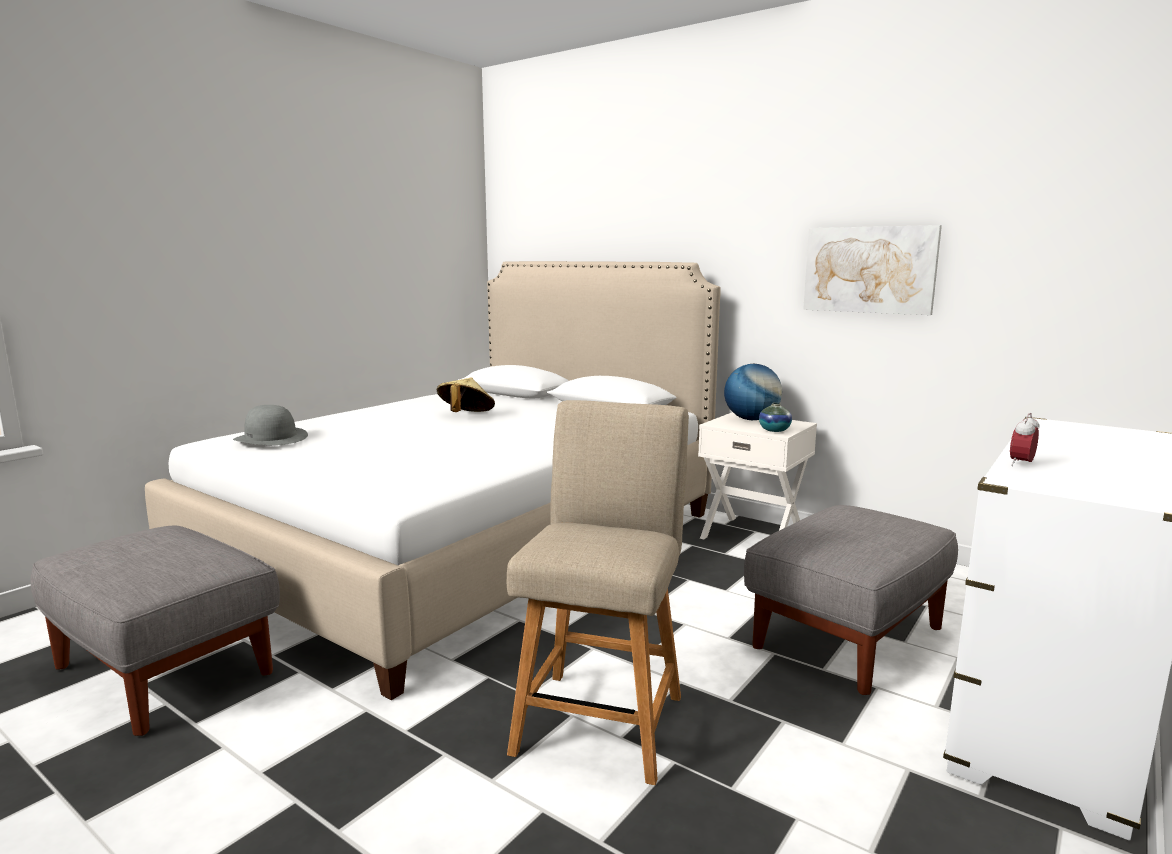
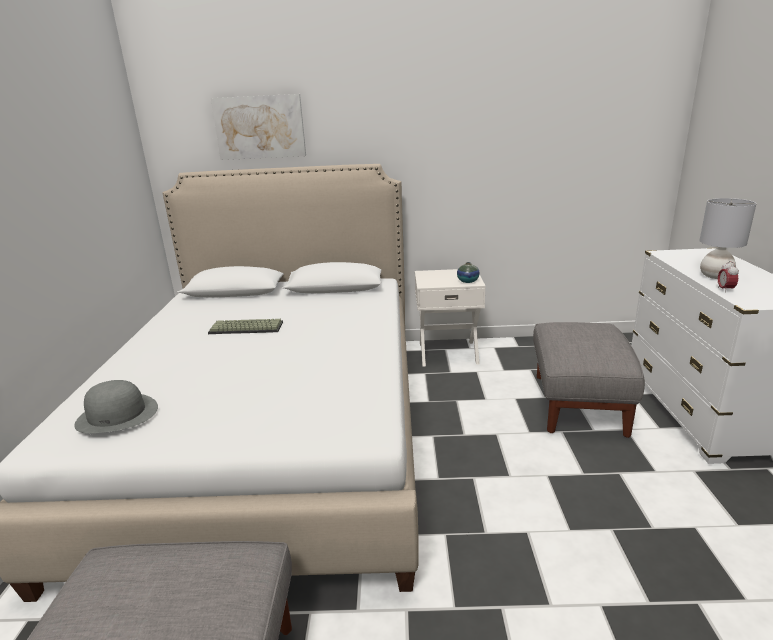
camera: 35 degrees left, 10 degrees up
beige hat [437,378,495,412] -> keyboard [208,319,283,334]
beige chair [507,400,689,785] -> none
globe [724,364,782,420] -> none
picture [803,225,942,315] -> picture moved to [211,94,306,160]
none -> grey table lamp [700,198,757,279]

